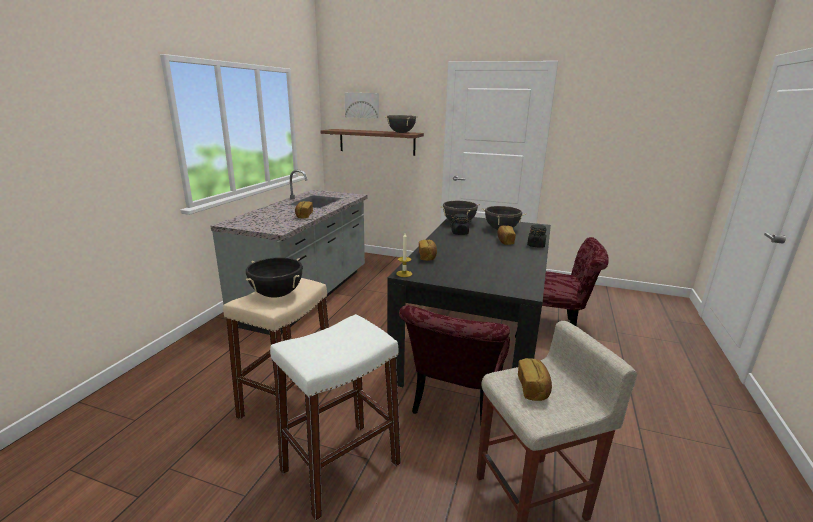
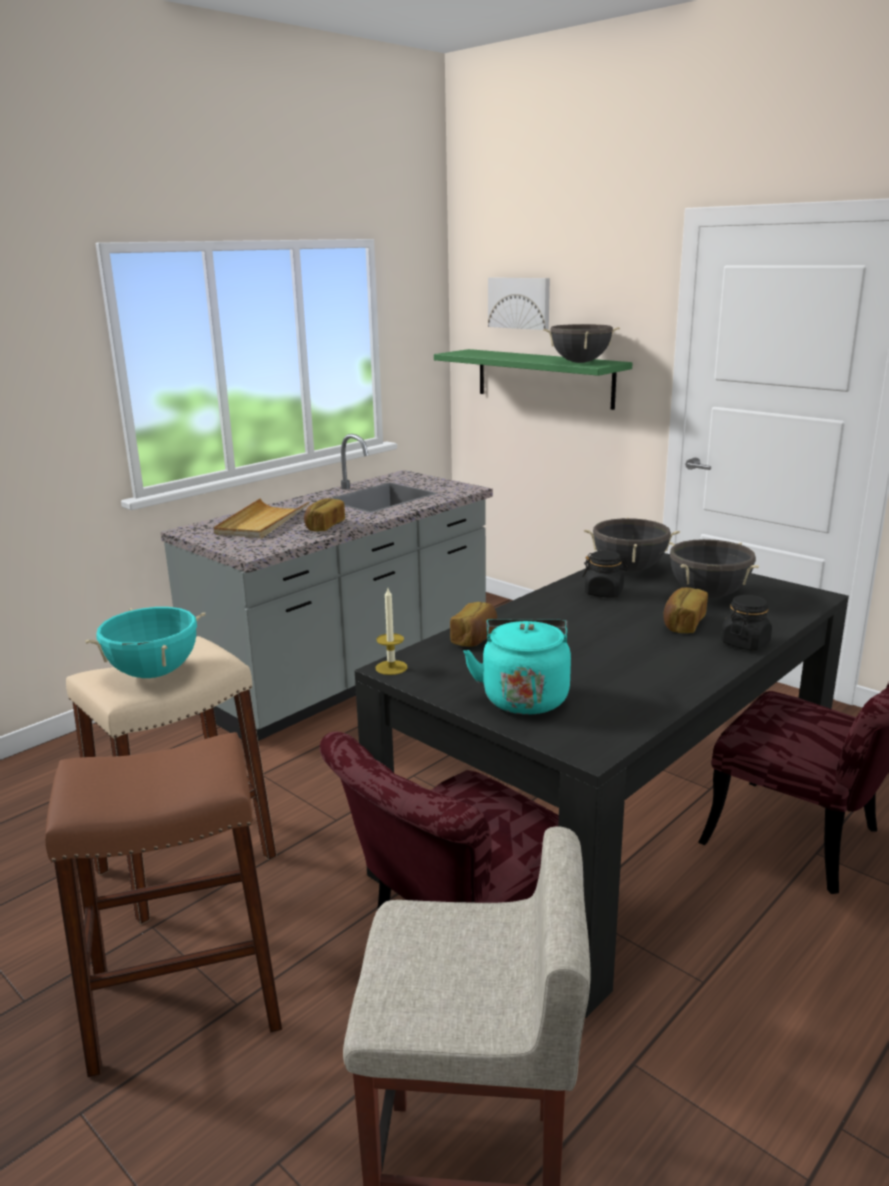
camera: 25 degrees right, 0 degrees up
black cooking pot [246,257,303,298] -> turquoise cooking pot [85,607,206,678]
white stool [270,314,401,520] -> brown stool [45,732,282,1078]
brown shelf [320,129,424,156] -> green shelf [434,349,632,410]
bread [518,358,552,401] -> none
none -> beige tray [213,498,310,538]
none -> turquoise kettle [463,619,571,715]

